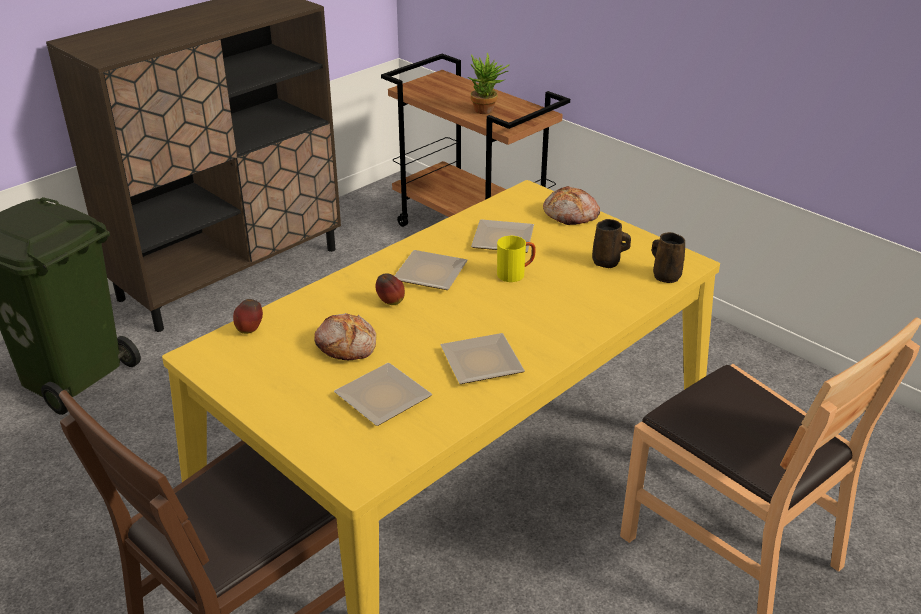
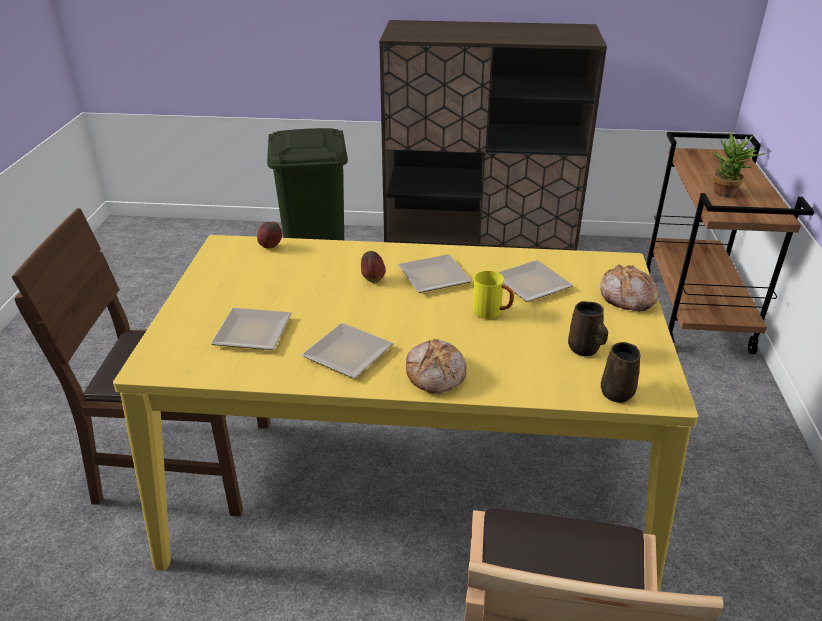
camera: 50 degrees right, 0 degrees up
bread [314,313,376,360] -> bread moved to [406,339,466,394]

